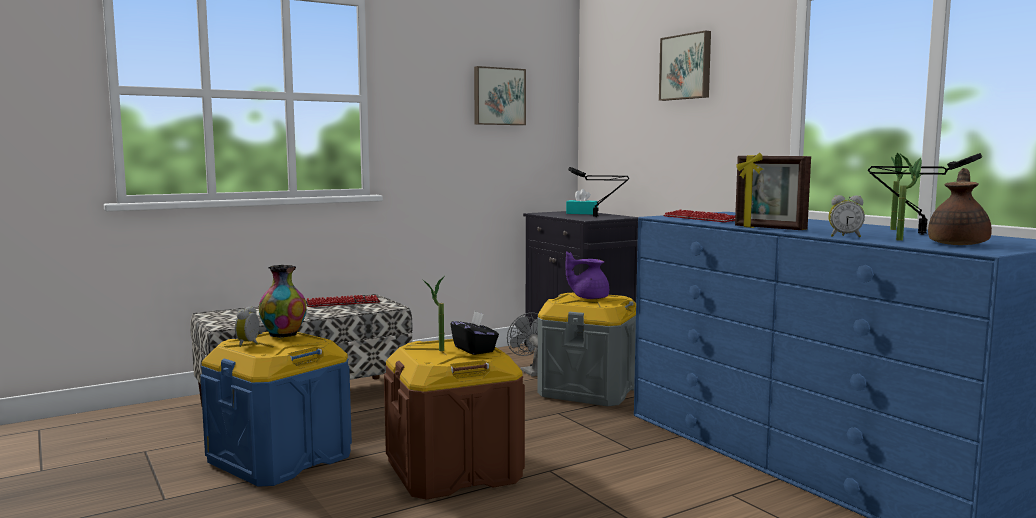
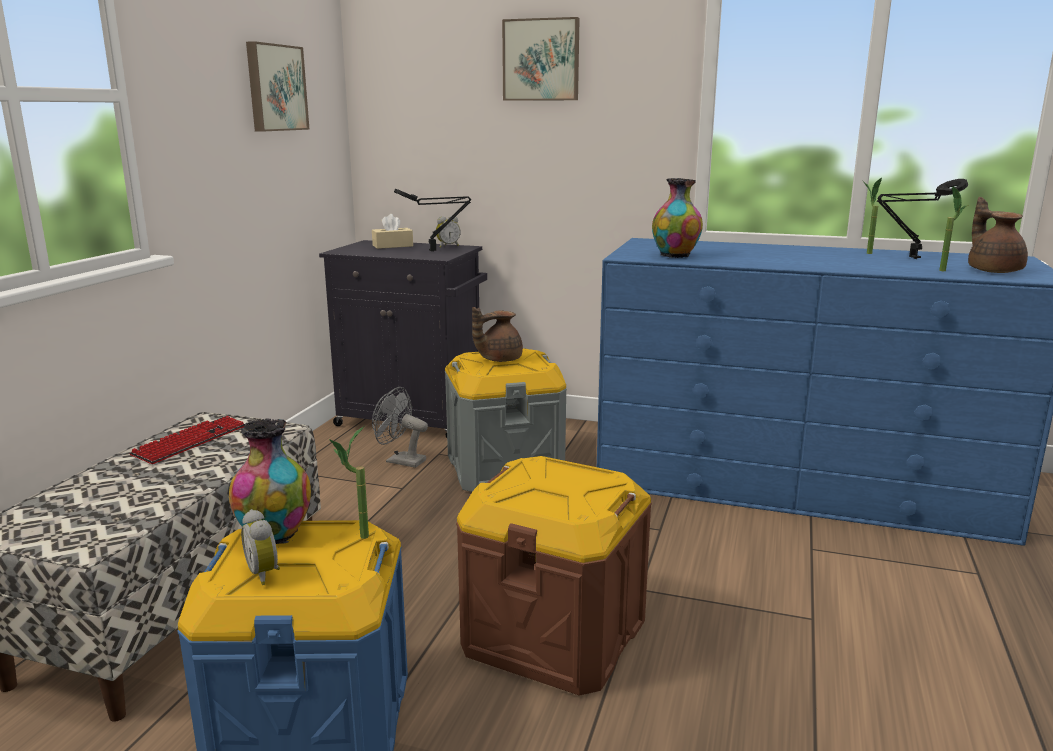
camera: 40 degrees left, 10 degrees up
potted plant [422,277,444,351] -> potted plant moved to [329,426,369,539]
black tissue box [450,311,499,355] -> none
turquoise tissue box [566,189,598,215] -> beige tissue box [372,214,413,249]
purple teapot [566,251,609,299] -> brown teapot [472,307,523,362]
keyboard [663,210,735,223] -> vase [652,178,703,258]
picture frame [735,153,811,230] -> none
alarm clock [828,195,865,237] -> alarm clock moved to [436,216,461,247]

